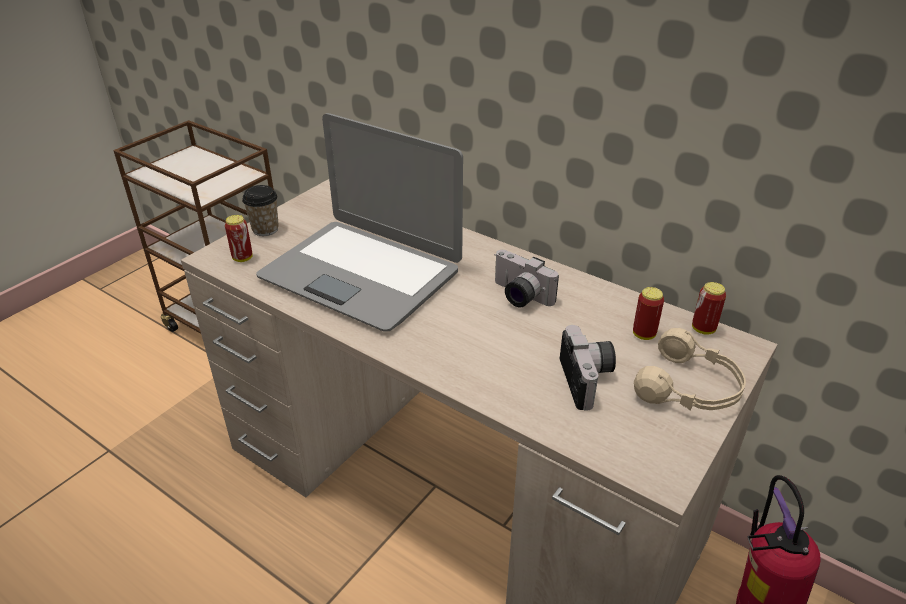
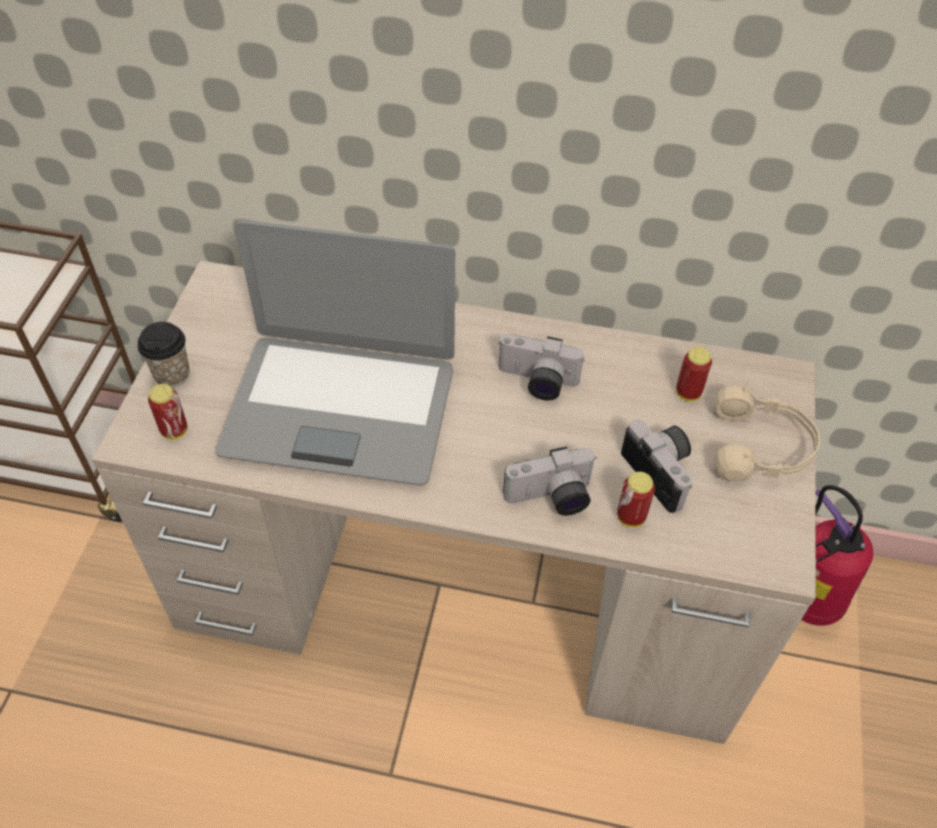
camera: 25 degrees left, 15 degrees up
can [692,282,726,335] -> can moved to [617,472,655,527]
none -> camera [503,446,597,516]

